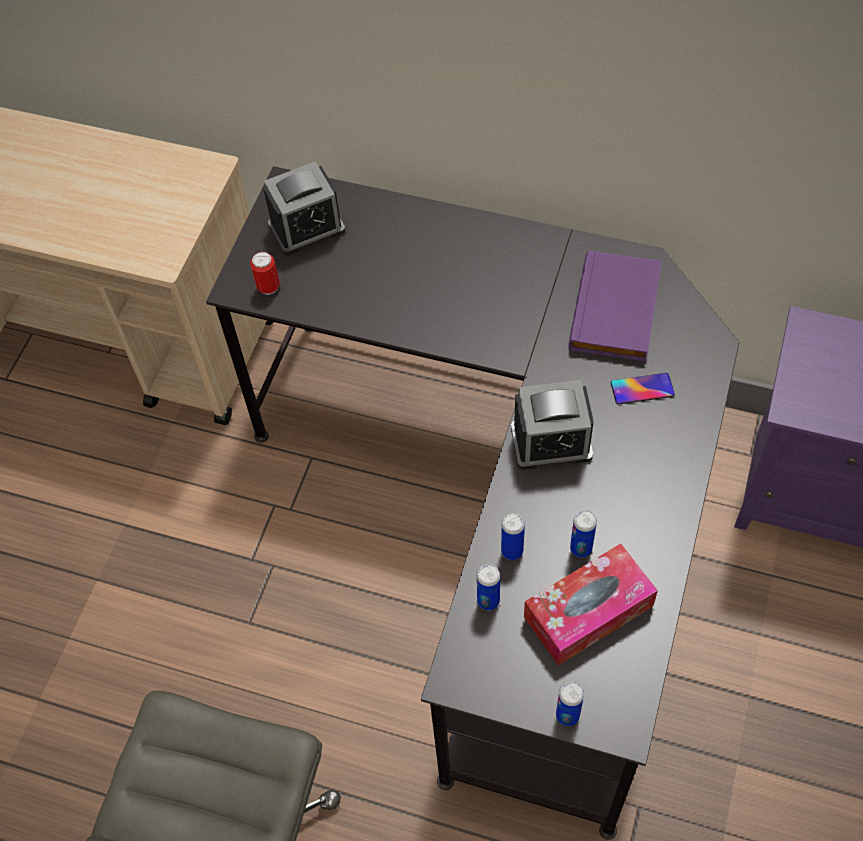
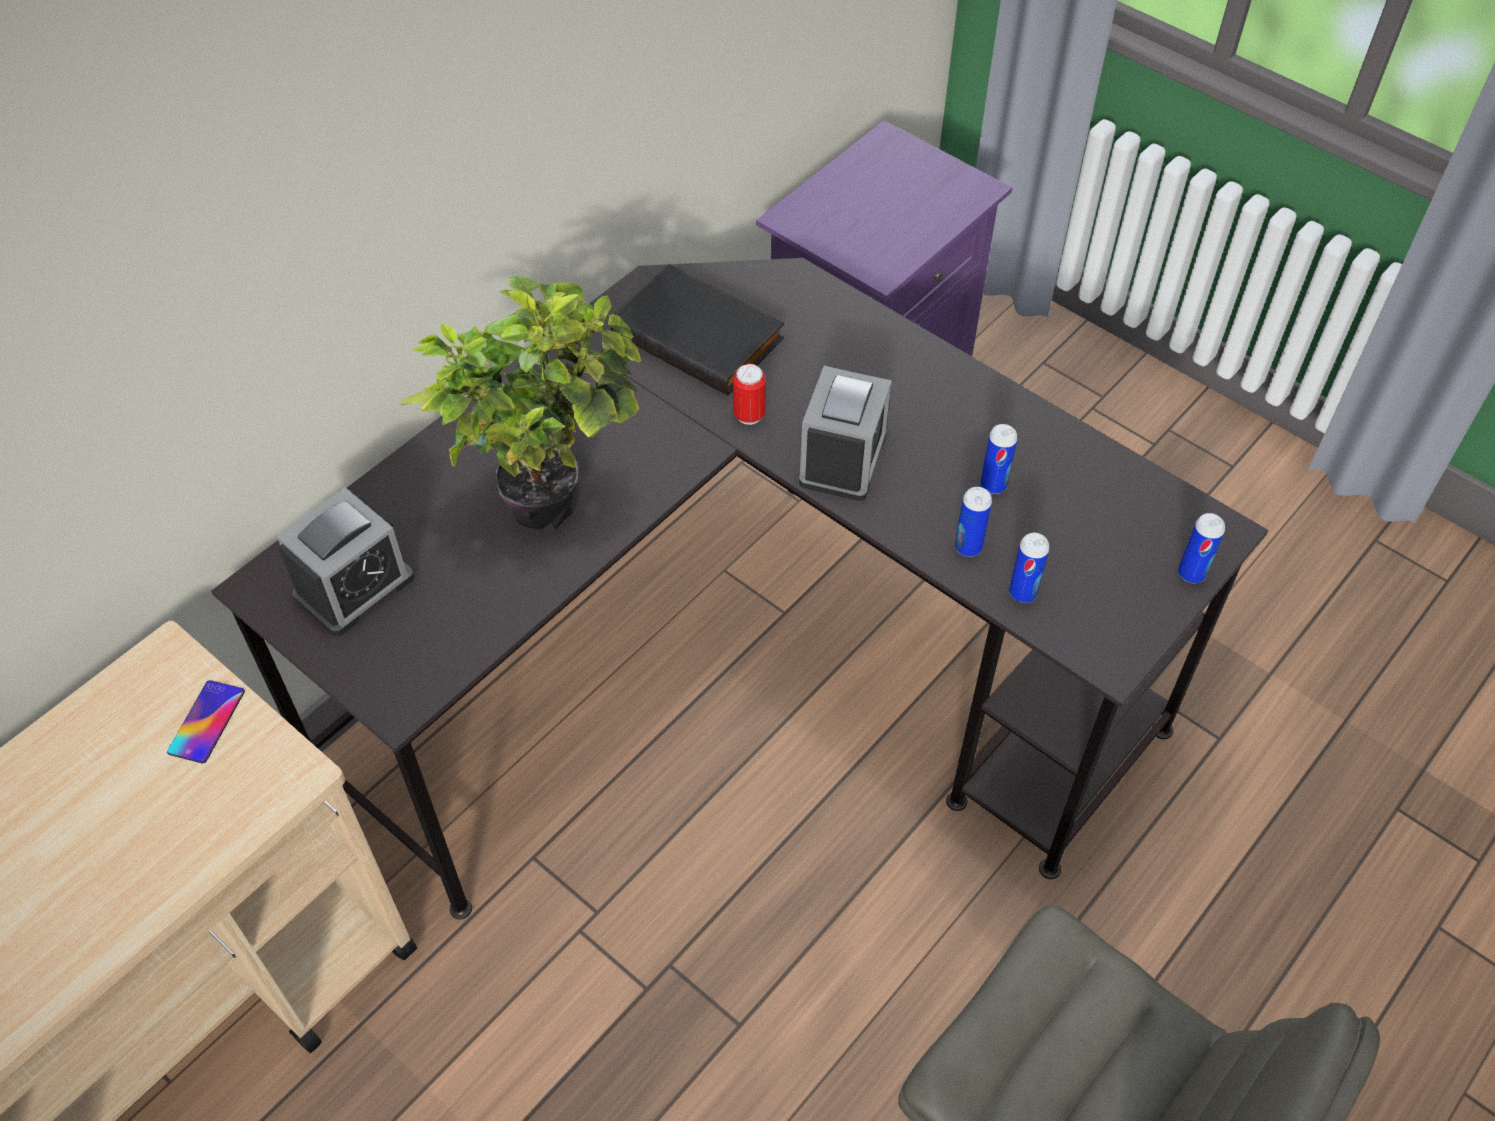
camera: 70 degrees left, 5 degrees down
can [250,252,280,295] -> can moved to [733,364,766,425]
alarm clock [263,161,345,256] -> alarm clock turned 45 degrees clockwise [277,487,414,636]
tissue box [524,544,658,666] -> none
purple book [569,250,662,362] -> black book [610,264,784,395]
phone [611,373,675,405] -> phone moved to [167,680,245,763]
none -> potted plant [399,275,641,530]

